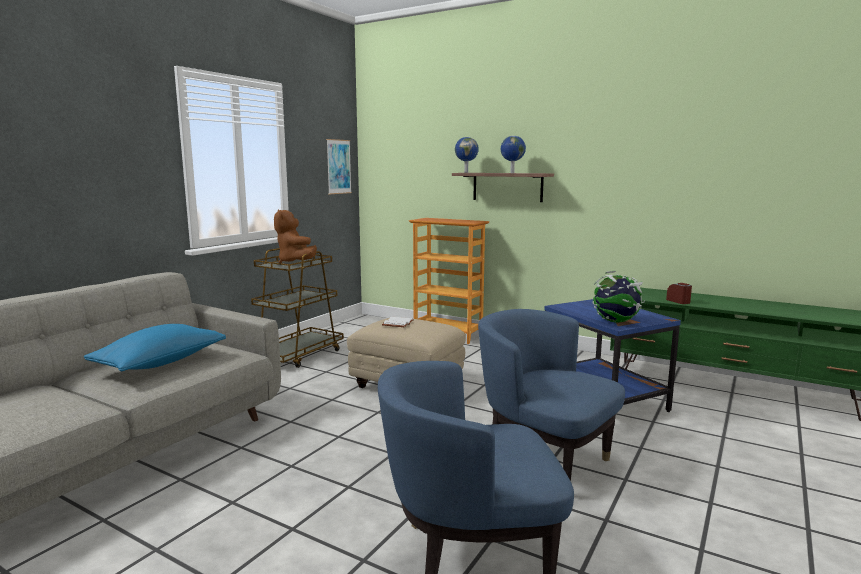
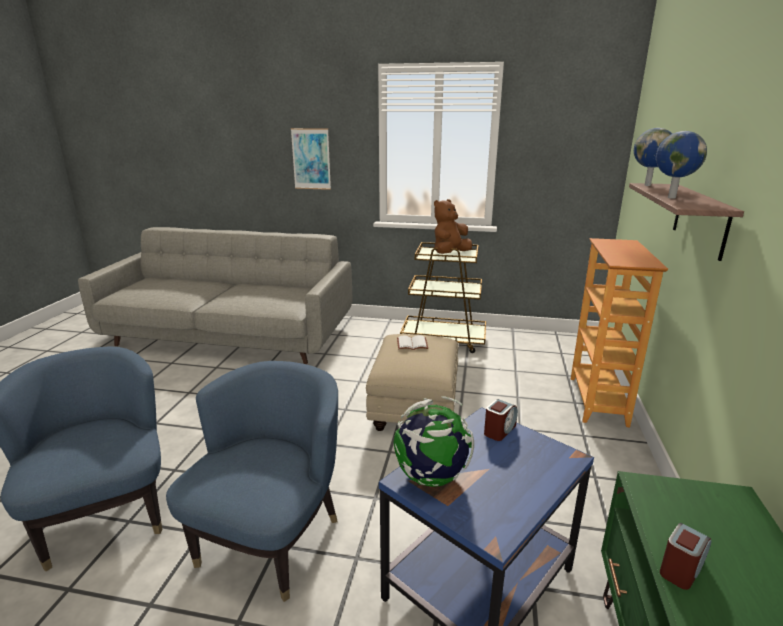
camera: 70 degrees right, 10 degrees up
blue pillow [84,324,226,371] -> none
picture [326,139,352,194] -> picture moved to [291,128,331,190]
none -> alarm clock [484,399,518,441]

